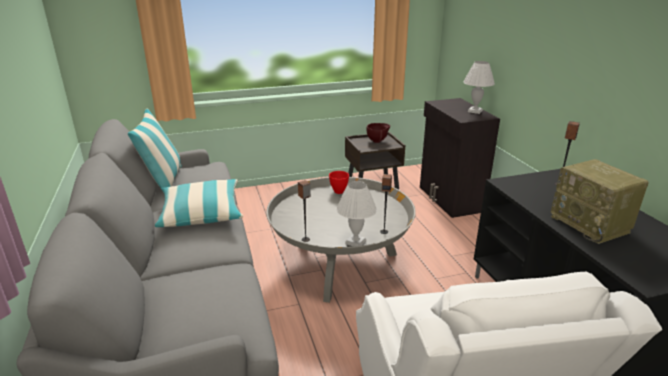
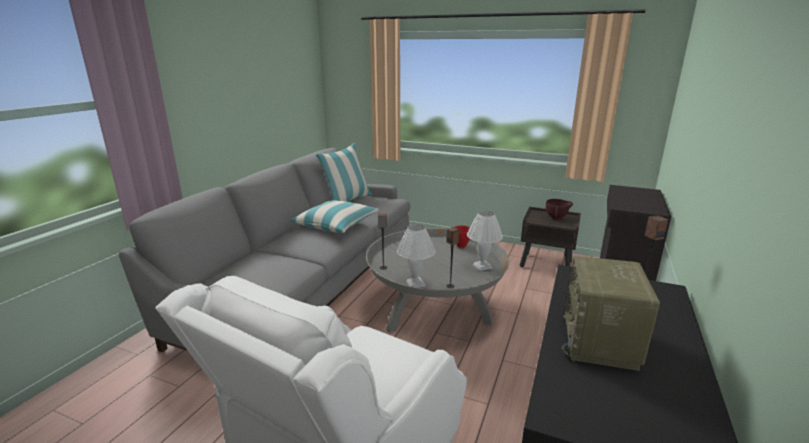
camera: 40 degrees right, 5 degrees down
white table lamp [464,61,495,114] -> white table lamp moved to [467,211,503,271]

